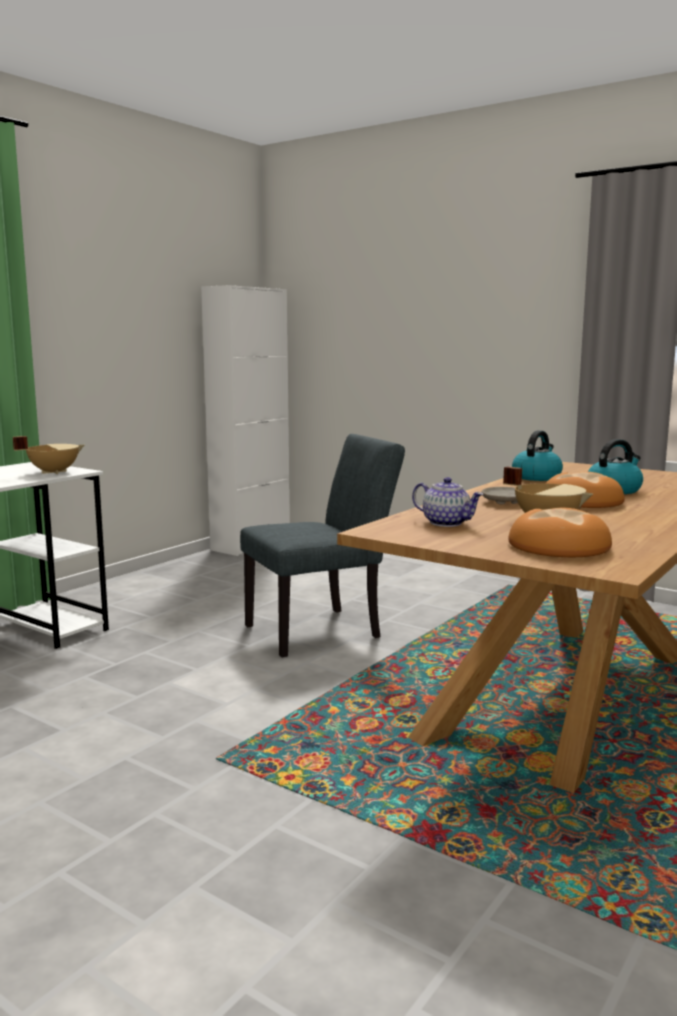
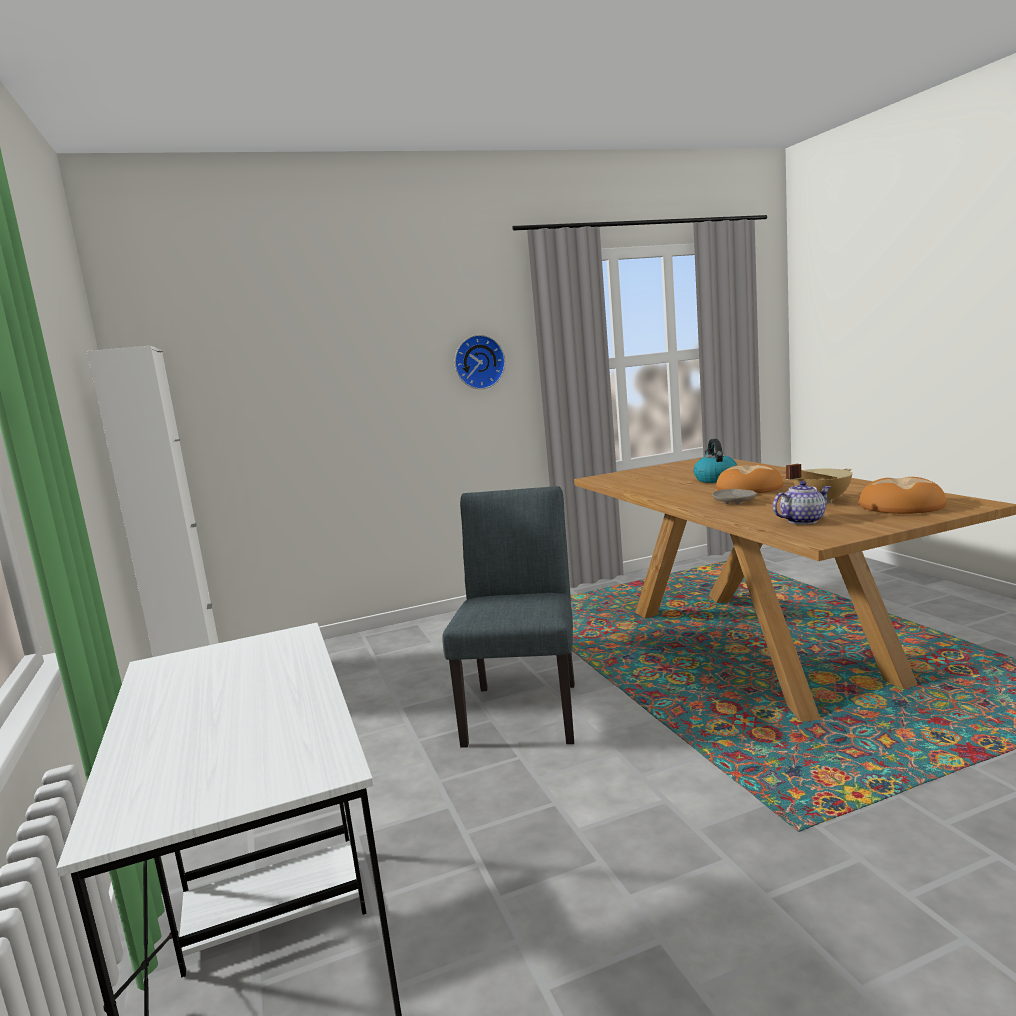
camera: 55 degrees left, 0 degrees up
beige cooking pot [13,436,84,474] -> none
kettle [512,430,563,481] -> none
none -> wall clock [455,335,505,389]

